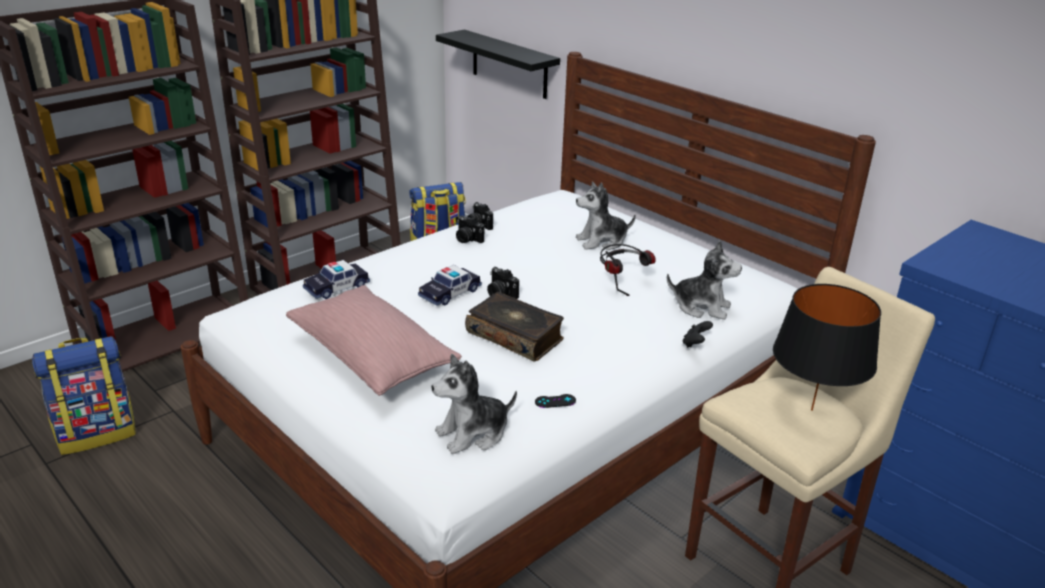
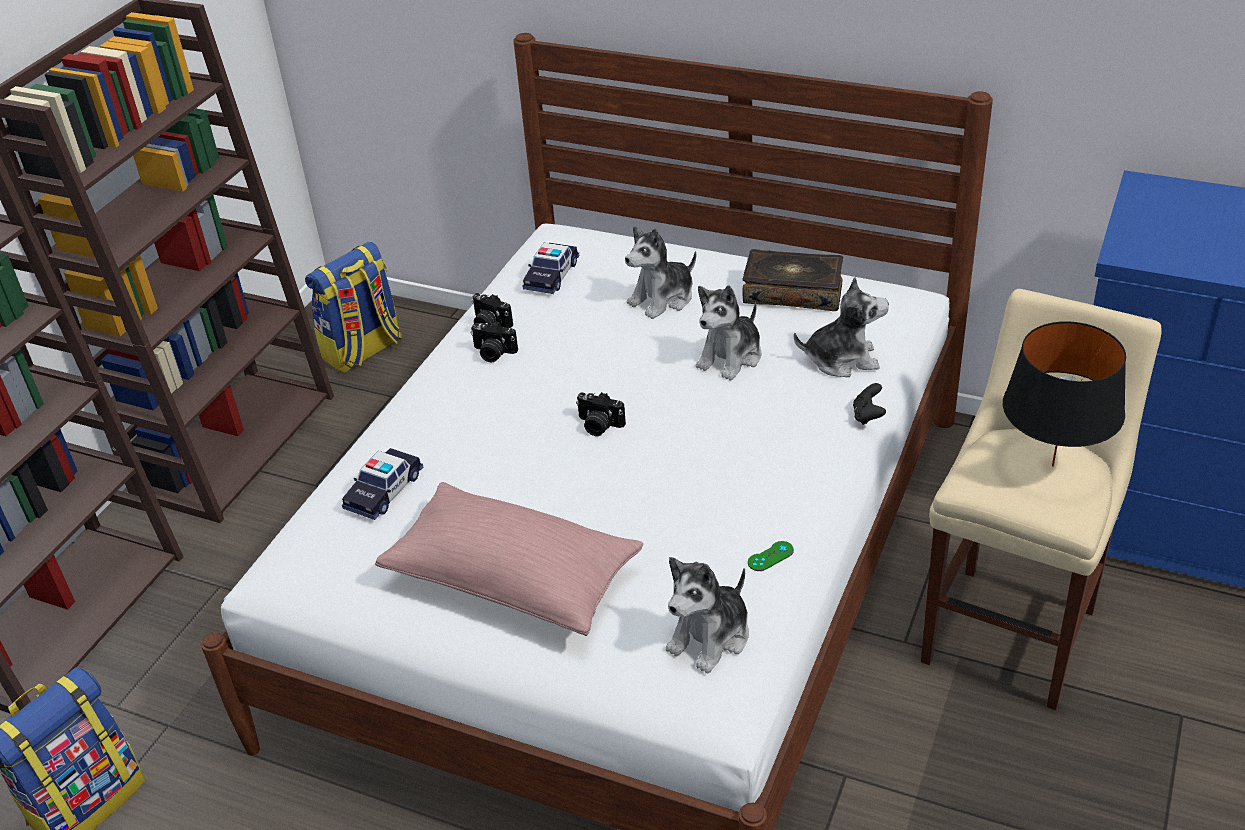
camera: 20 degrees left, 10 degrees up
toy car [418,265,482,306] -> toy car moved to [522,243,579,294]
black shelf [436,30,560,99] -> none
book [465,292,564,361] -> book moved to [742,249,843,311]
black game controller [535,394,576,408] -> green game controller [748,541,794,571]
headphones [600,244,656,296] -> plush toy [696,285,762,381]

